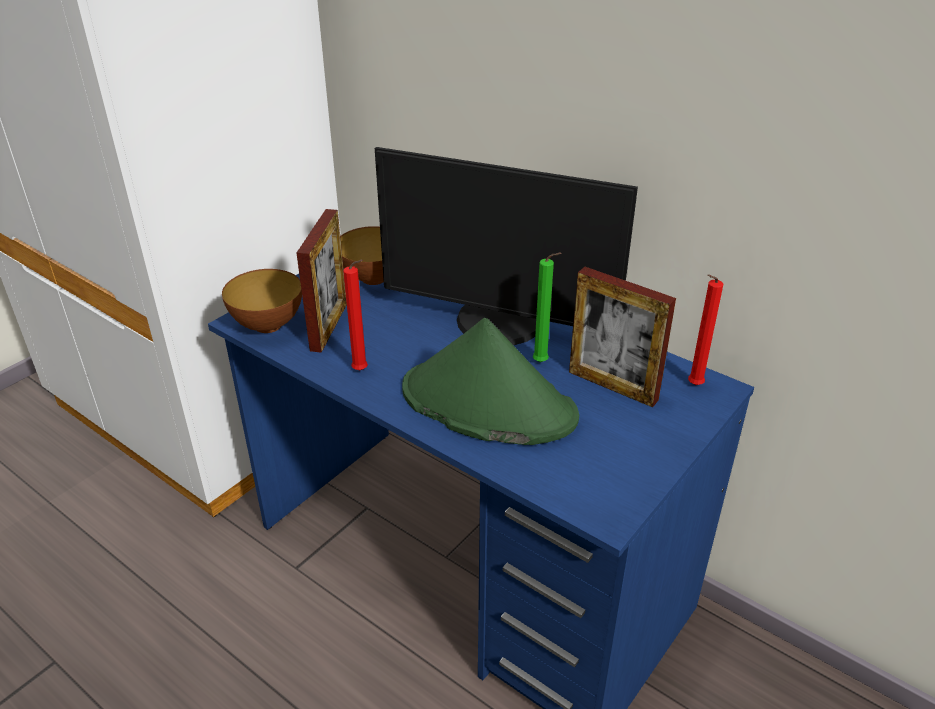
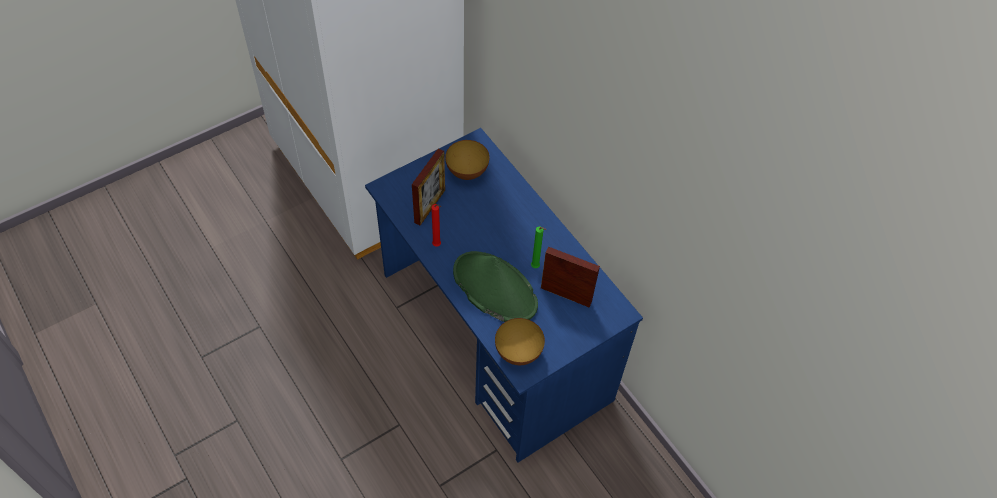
camera: 15 degrees right, 20 degrees up
bowl [222,269,302,333] -> bowl moved to [495,318,545,365]
monitor [375,147,638,345] -> none
picture frame [569,267,676,407] -> picture frame turned 150 degrees clockwise [541,247,600,307]
red candle [688,274,723,385] -> none

